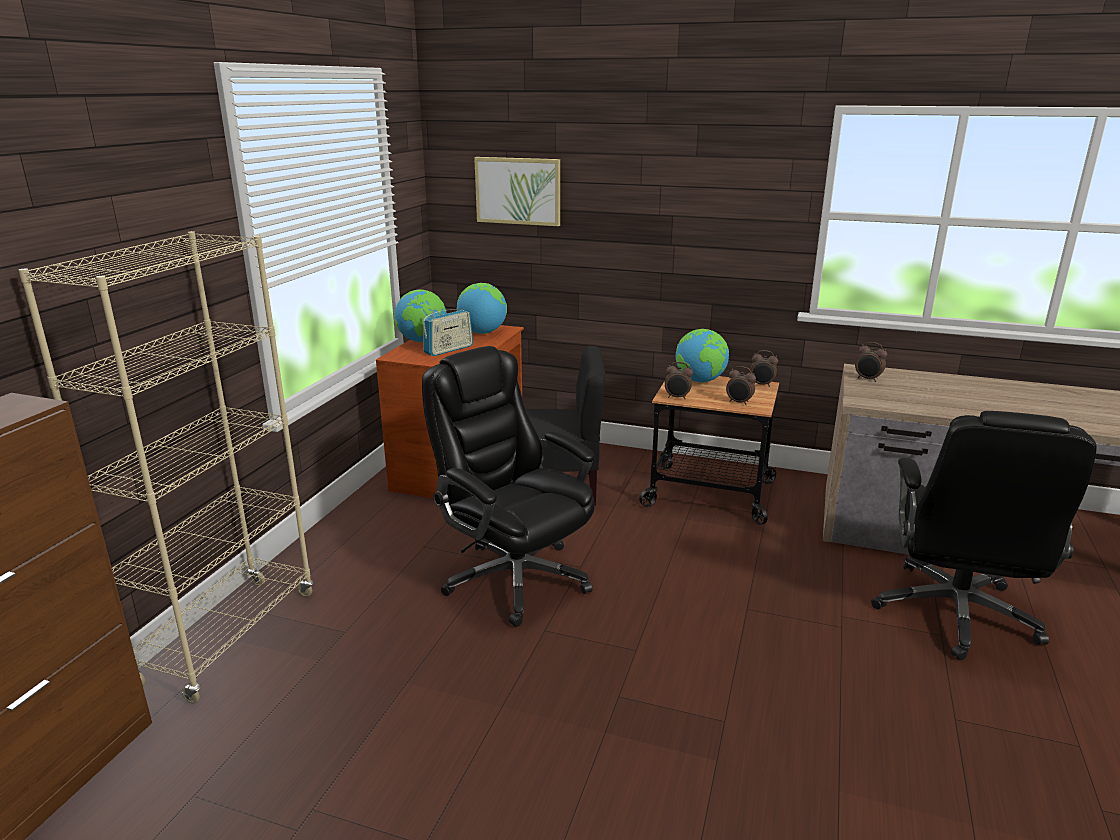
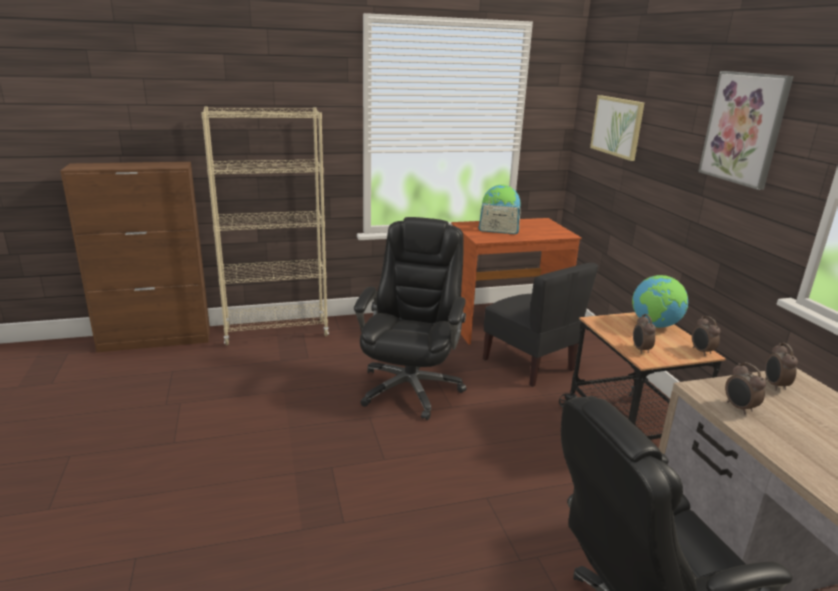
camera: 55 degrees right, 0 degrees up
globe [456,283,507,334] -> none
alarm clock [665,362,693,400] -> alarm clock moved to [725,362,766,414]
none -> picture [698,71,794,190]

